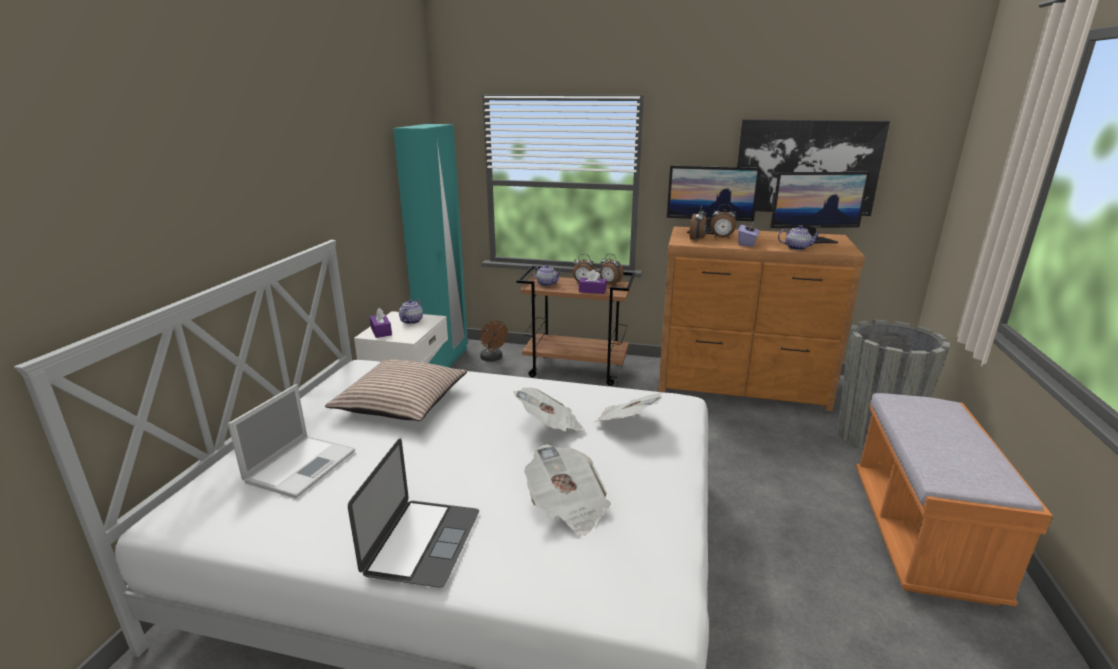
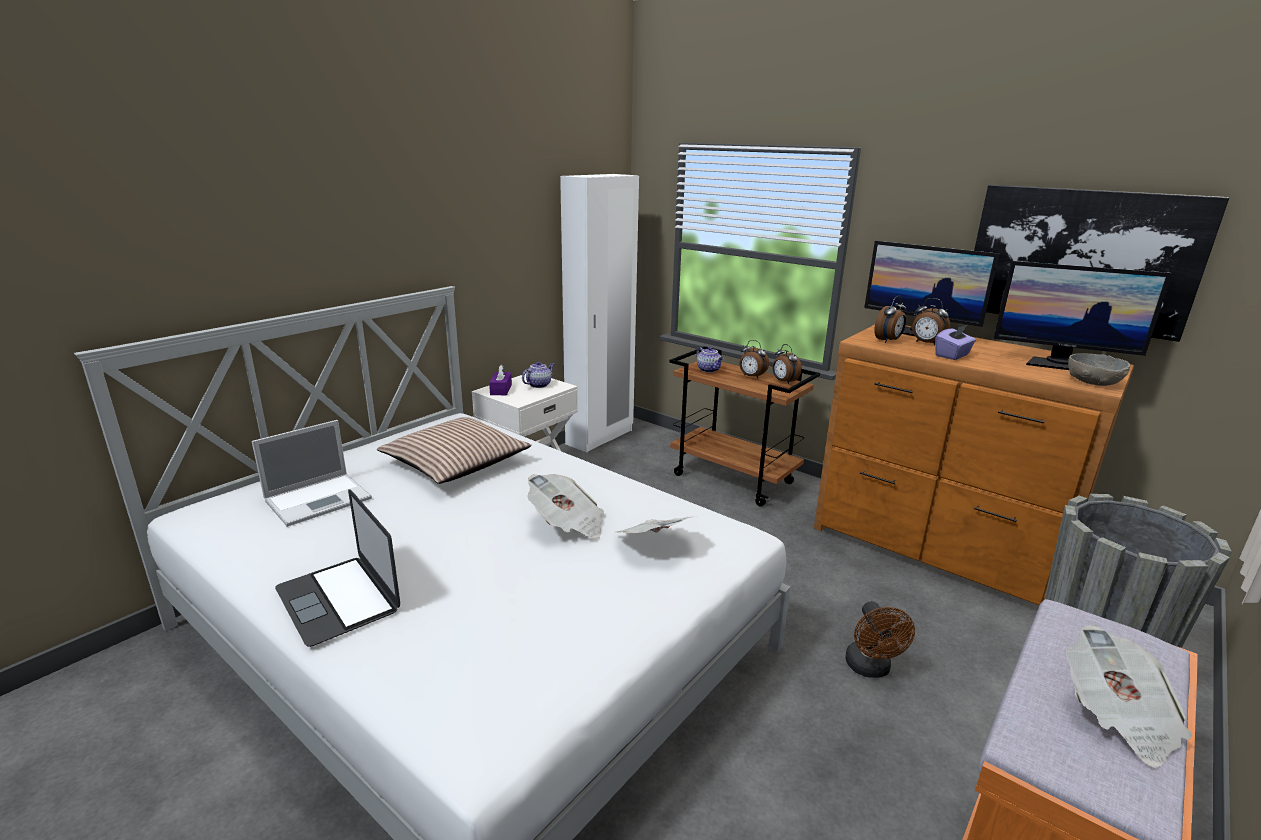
camera: 25 degrees right, 0 degrees up
laptop [348,439,479,588] -> laptop turned 105 degrees clockwise [275,489,400,647]
turquoise wardrobe [393,124,468,367] -> white wardrobe [560,174,639,452]
brown fan [480,321,508,362] -> brown fan moved to [845,601,915,678]
newspaper [524,444,611,536] -> newspaper moved to [1066,625,1192,768]
purple tissue box [579,270,606,294] -> none
teapot [778,225,821,250] -> none
none -> grey bowl [1068,354,1130,386]

